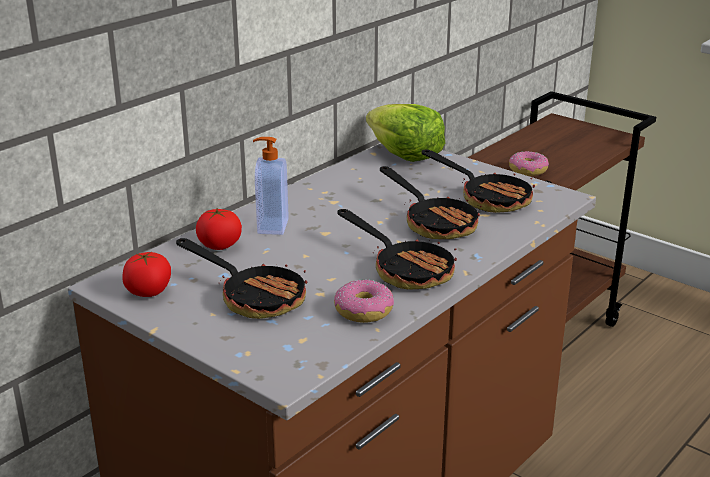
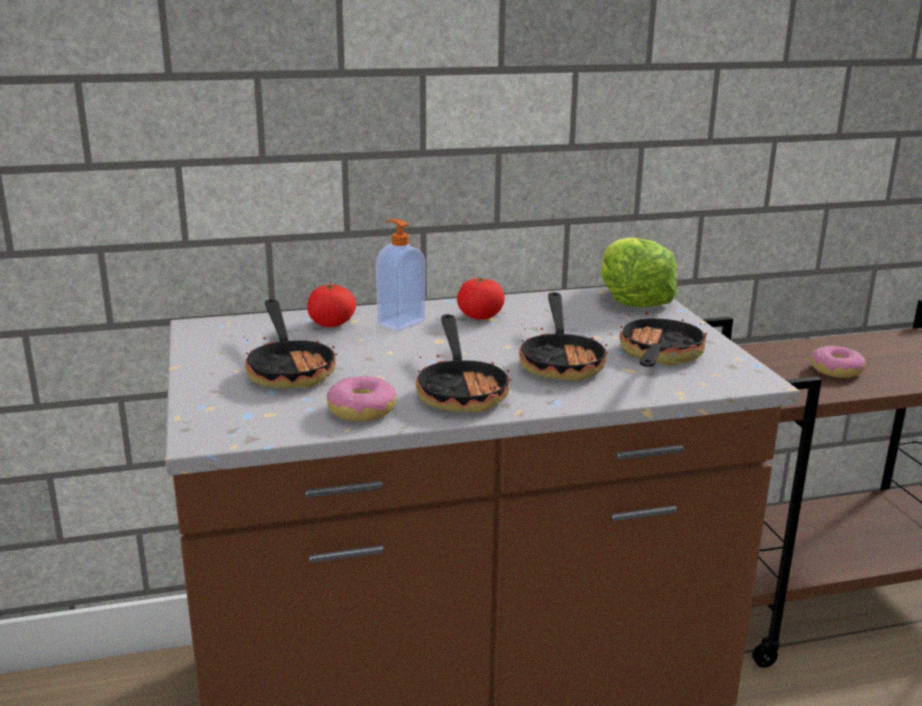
camera: 35 degrees right, 5 degrees down
tomato [122,252,171,297] -> tomato moved to [457,277,505,320]
frying pan [421,150,535,213] -> frying pan turned 150 degrees counterclockwise [620,300,707,367]

